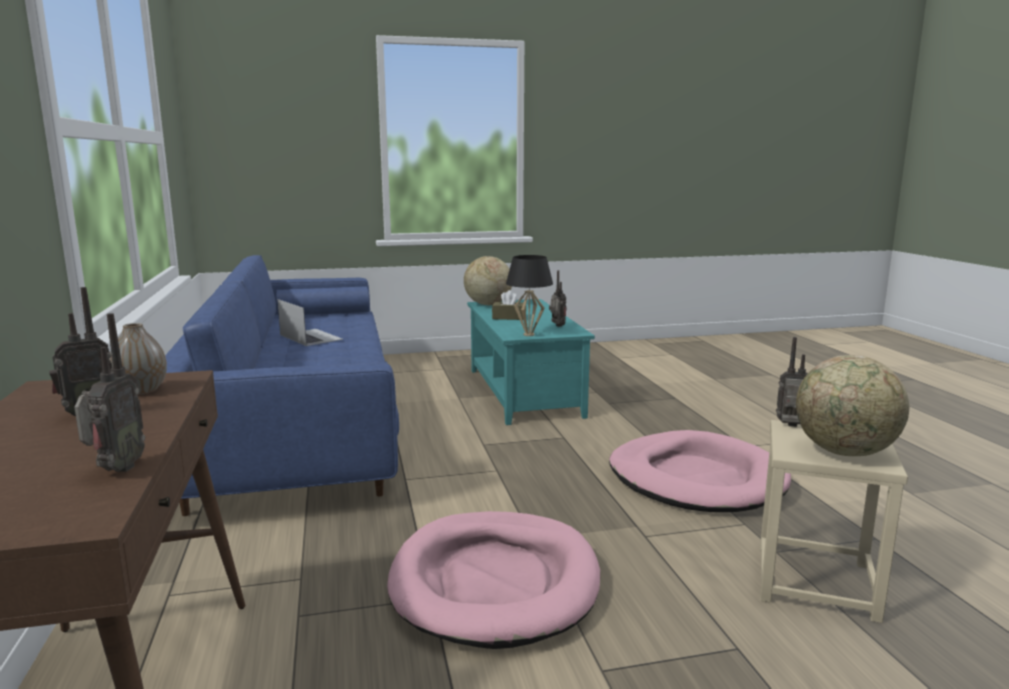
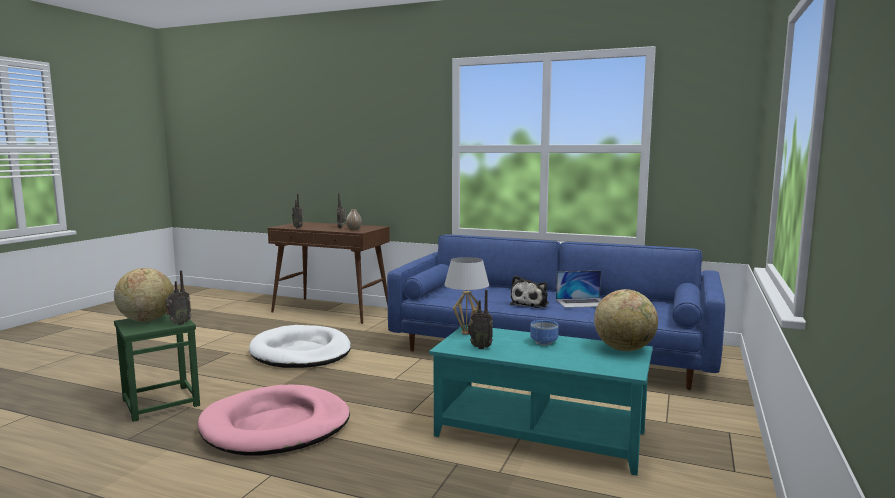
camera: 125 degrees right, 5 degrees down
pink dog bed [387,511,600,649] -> white dog bed [249,325,351,368]
brown tissue box [492,290,526,320] -> bowl [530,320,558,345]
black table lamp [506,255,553,336] -> white table lamp [444,257,489,335]
beige stool [760,420,908,623] -> green stool [114,313,200,422]
none -> plush toy [510,275,549,308]

